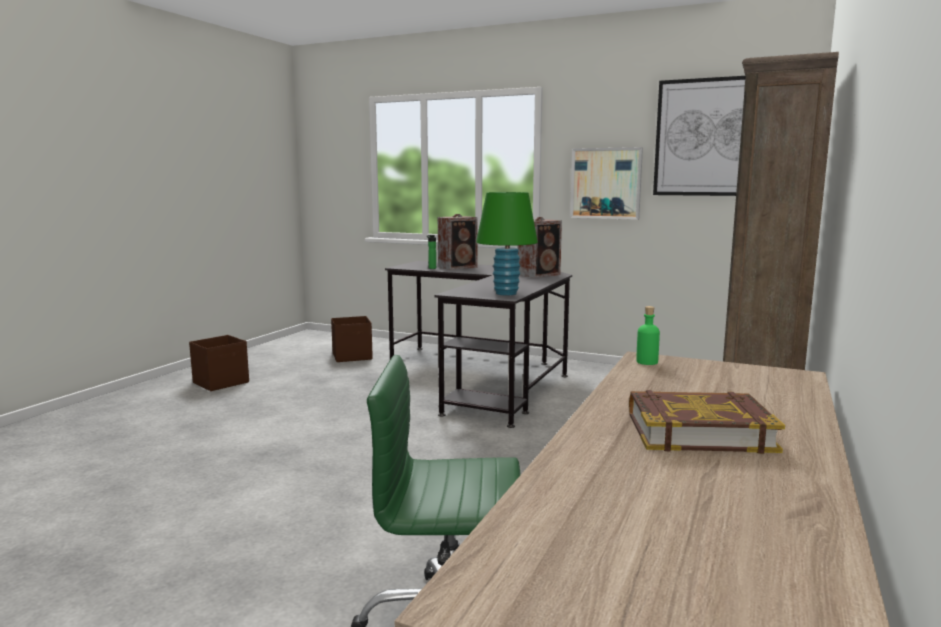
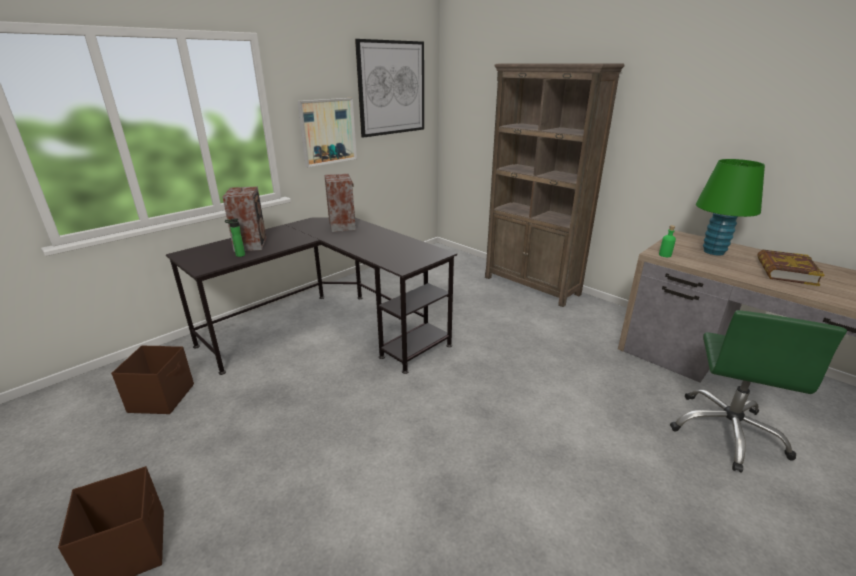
camera: 70 degrees left, 15 degrees up
green table lamp [476,192,538,296] -> green table lamp moved to [696,159,765,256]

